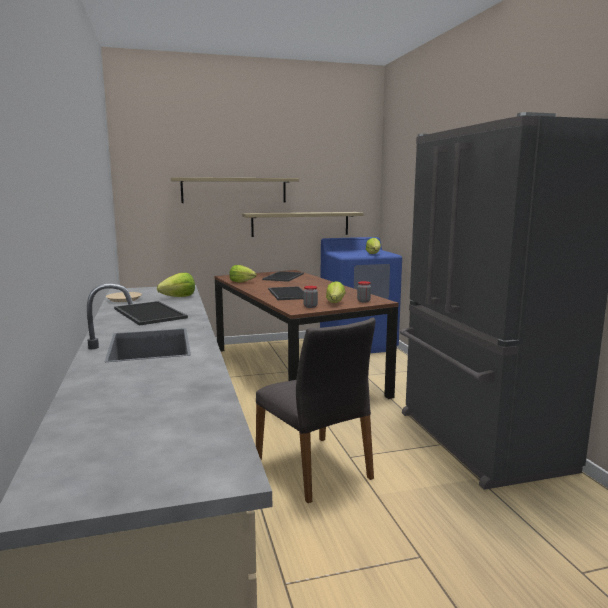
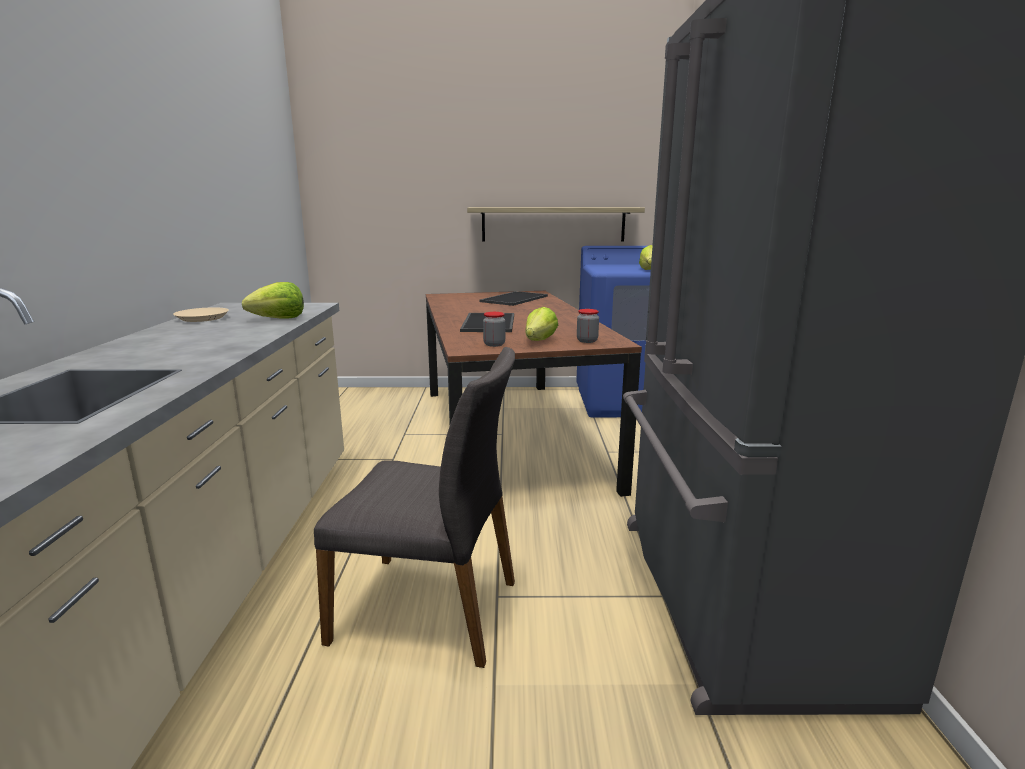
camera: 15 degrees right, 5 degrees up
tray [114,301,188,326] -> none
shelf [171,177,299,203] -> none
lettuce [229,265,257,282] -> none
grey chair [256,318,376,503] -> grey chair turned 60 degrees counterclockwise [314,347,515,668]

